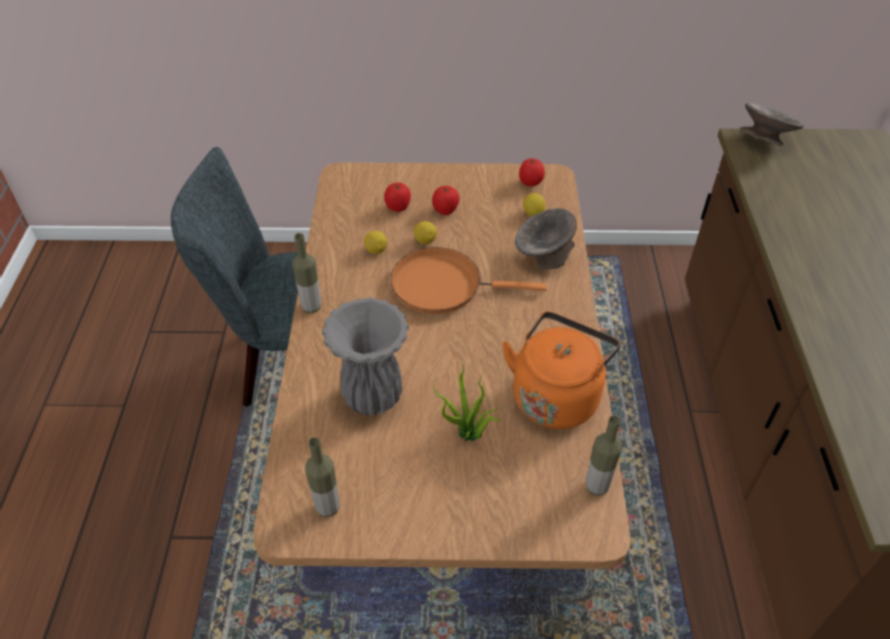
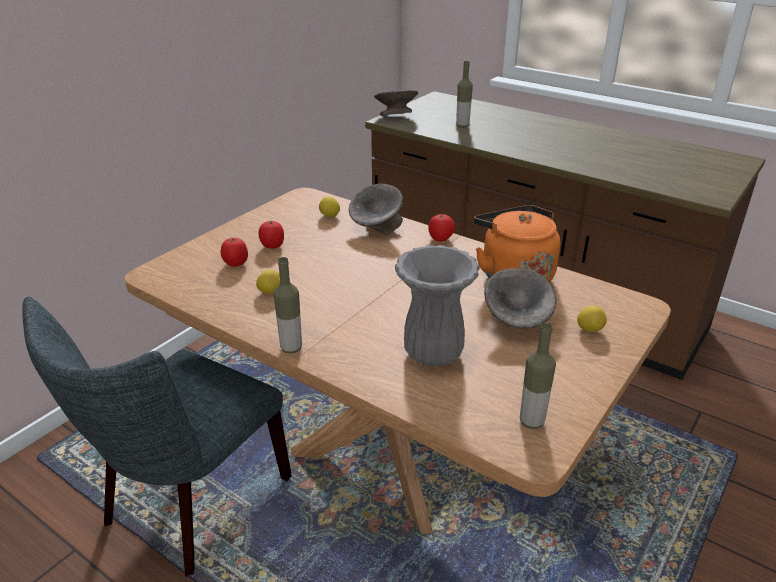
camera: 55 degrees left, 15 degrees down
orange frying pan [391,247,547,314] -> none
lemon [414,221,437,244] -> lemon moved to [577,306,607,332]
potted plant [433,364,500,441] -> grey bowl [484,268,556,328]
tomato [519,158,545,186] -> tomato moved to [428,214,455,242]
bottle [586,416,622,496] -> bottle moved to [456,61,473,128]

